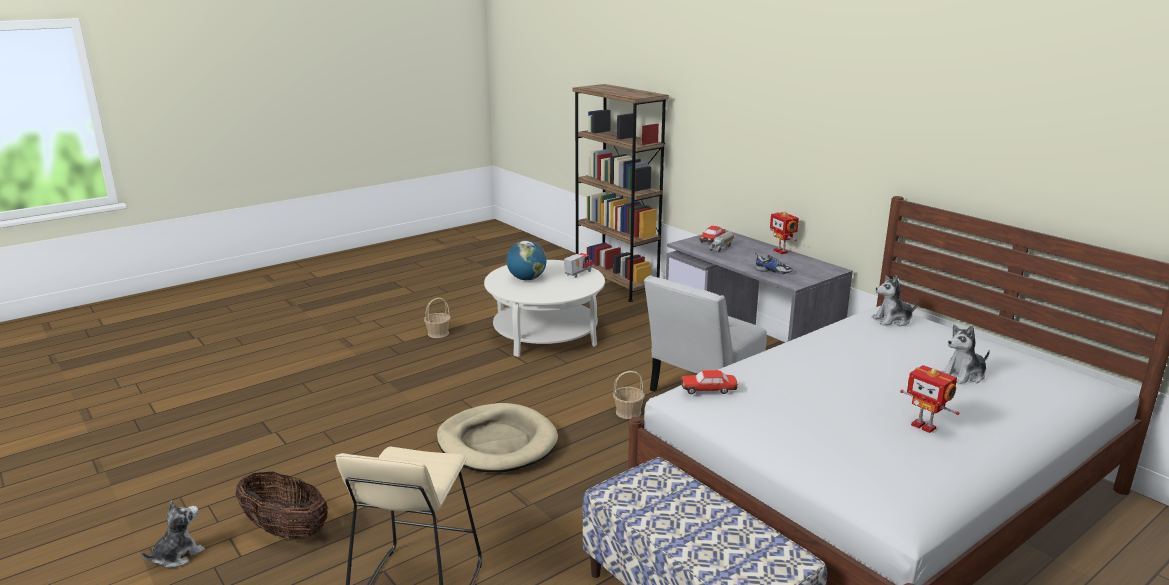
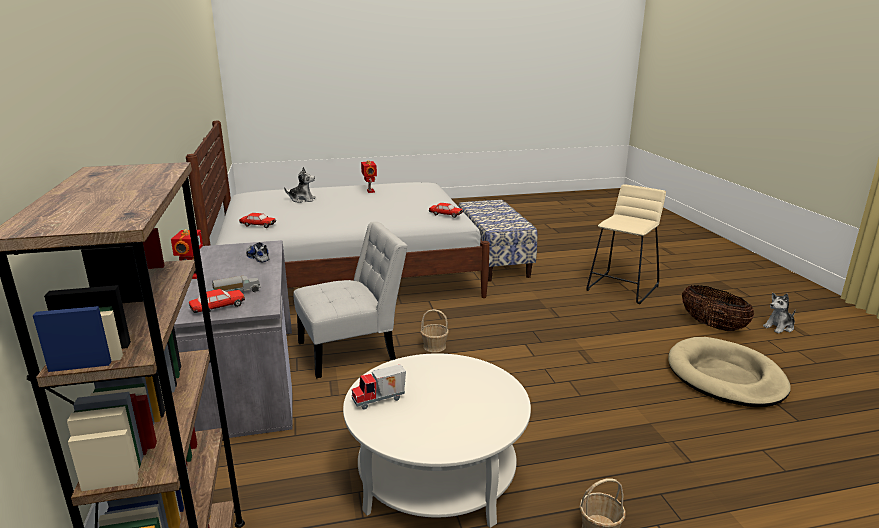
camera: 155 degrees left, 0 degrees up
beige dog bed [437,403,558,473] -> beige dog bed moved to [668,337,791,407]
globe [507,240,547,280] -> none
plush toy [872,275,919,326] -> toy car [239,213,276,228]

